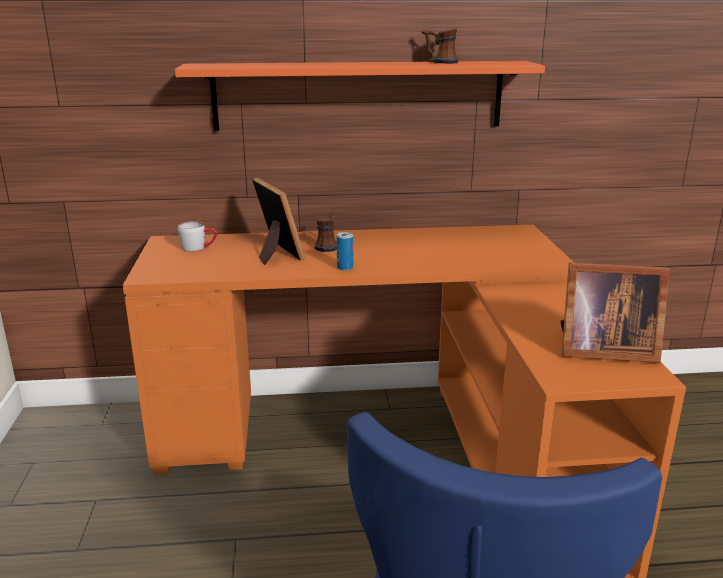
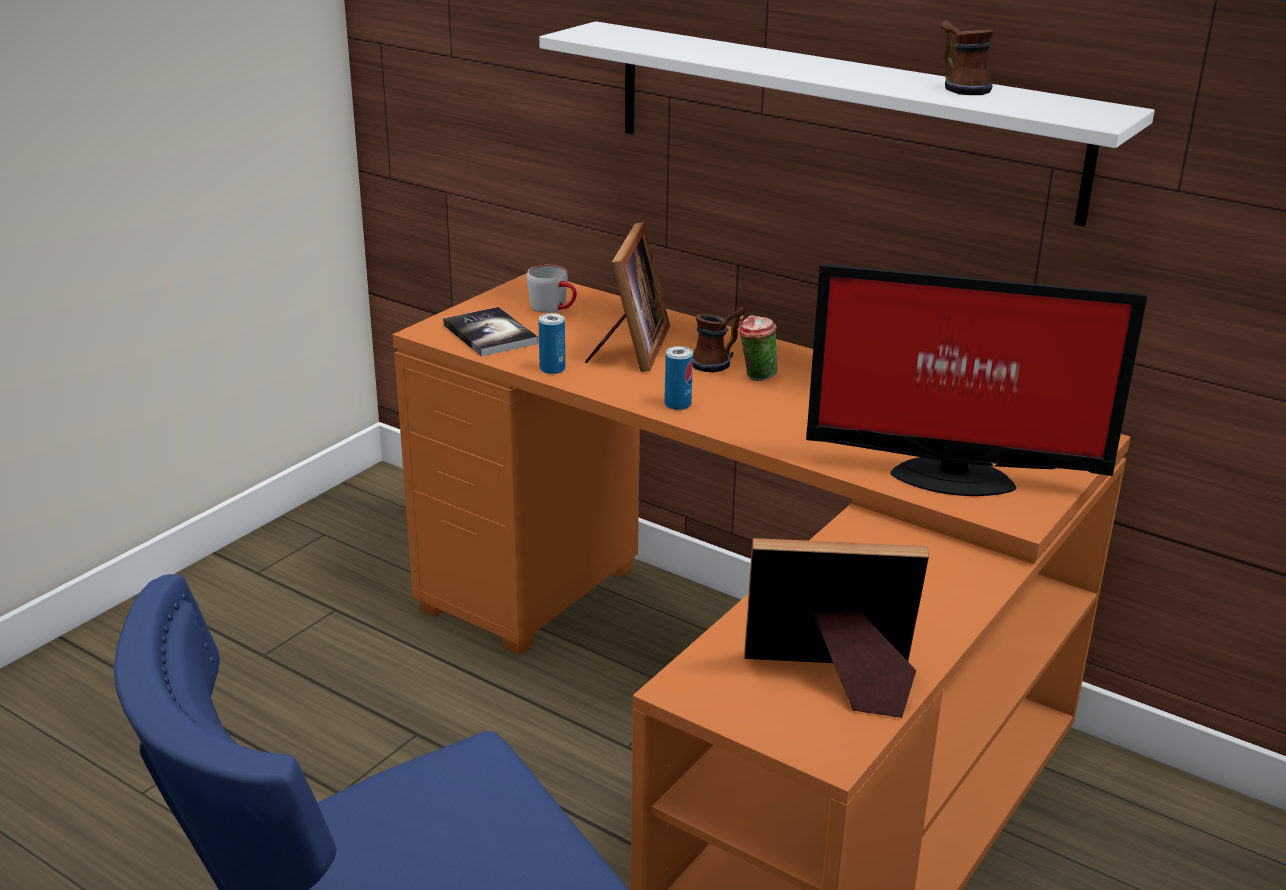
camera: 40 degrees right, 5 degrees up
orange shelf [175,61,545,131] -> white shelf [539,21,1155,227]
picture frame [561,263,670,363] -> picture frame turned 135 degrees clockwise [744,538,929,718]
none -> book [443,307,538,357]
none -> can [539,313,565,374]
none -> cup [739,315,777,381]
none -> monitor [806,264,1147,496]

